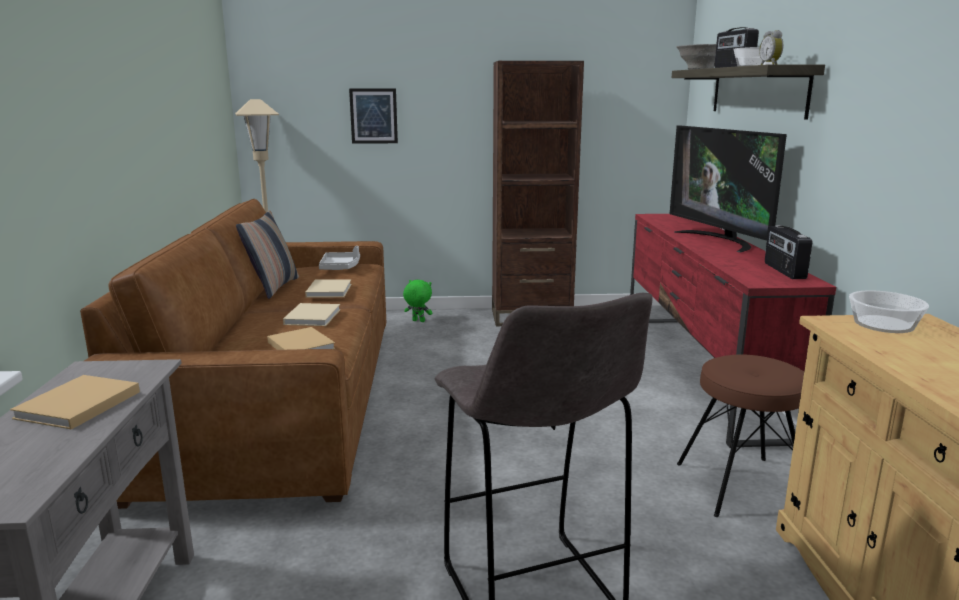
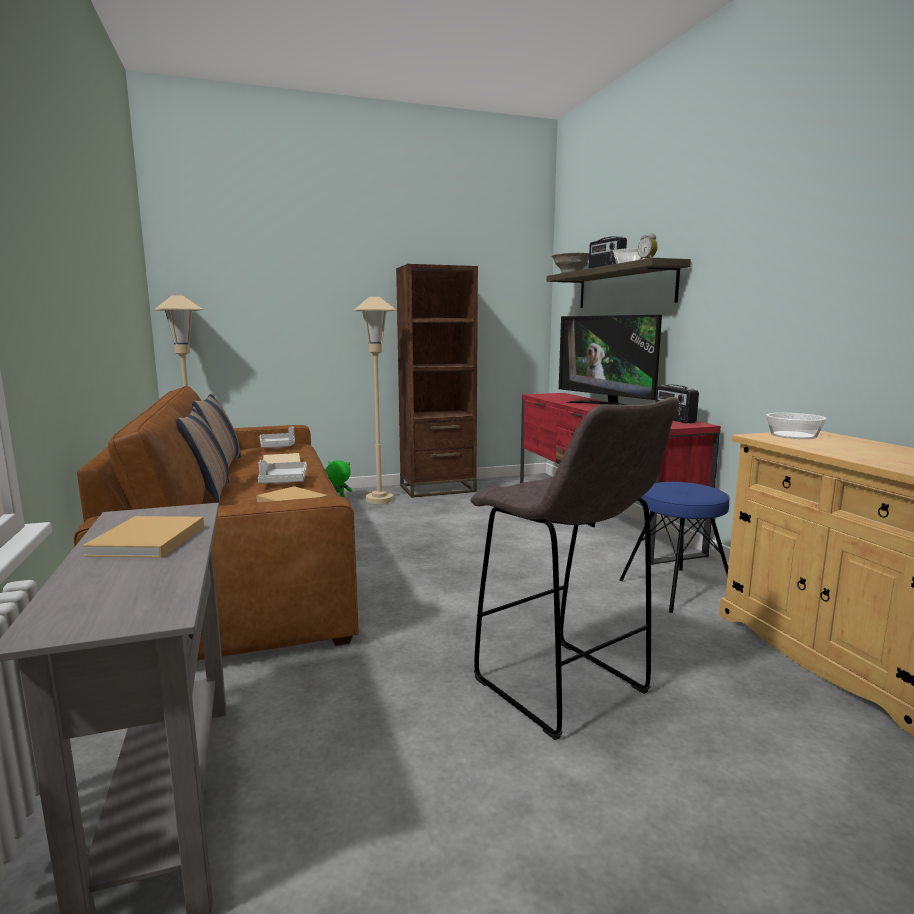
camera: 15 degrees left, 5 degrees down
beige book [283,303,340,326] -> grey tray [258,460,307,484]
picture [349,88,398,144] -> none
brown stool [677,354,804,517] -> blue stool [619,482,730,613]
none -> pillow [176,407,230,503]
none -> beige floor lamp [353,297,396,504]

